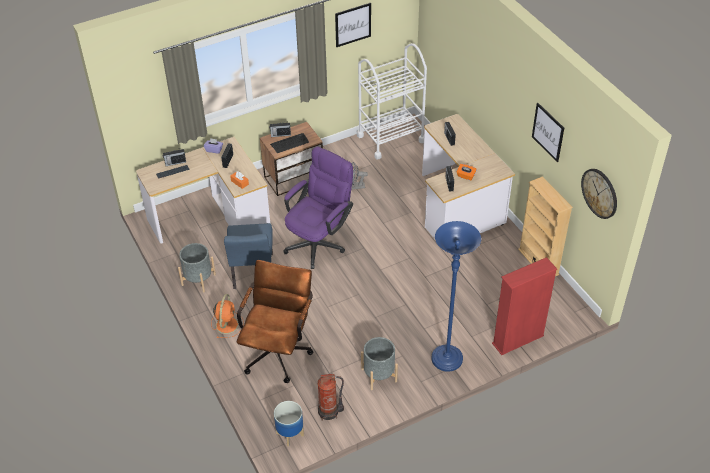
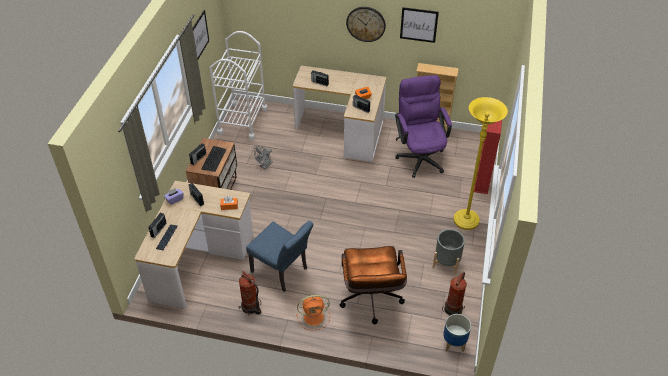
camera: 50 degrees left, 0 degrees up
grey planter [178,243,216,292] -> fire extinguisher [239,271,261,315]
orange fan [211,294,244,338] -> orange fan turned 120 degrees clockwise [296,294,330,331]
brown office chair [237,260,313,383] -> brown office chair turned 150 degrees counterclockwise [339,246,407,324]
purple office chair [283,146,353,269] -> purple office chair moved to [395,75,452,178]
blue floor lamp [431,221,481,372] -> yellow floor lamp [454,97,508,230]
wall clock [581,169,617,219] -> wall clock moved to [346,7,386,42]

